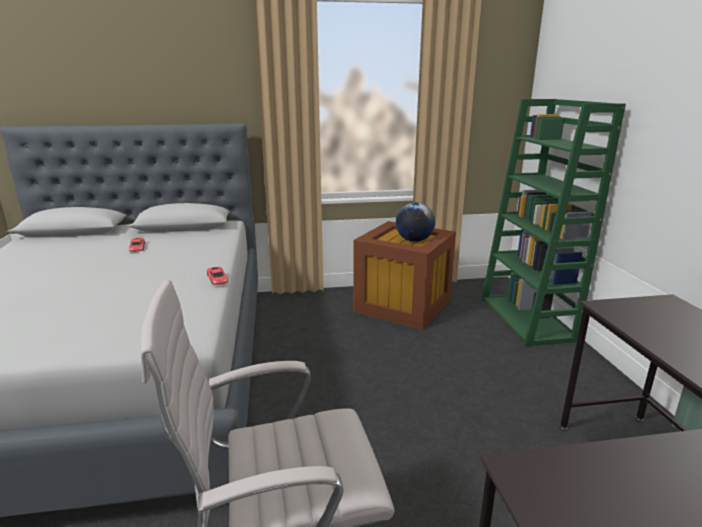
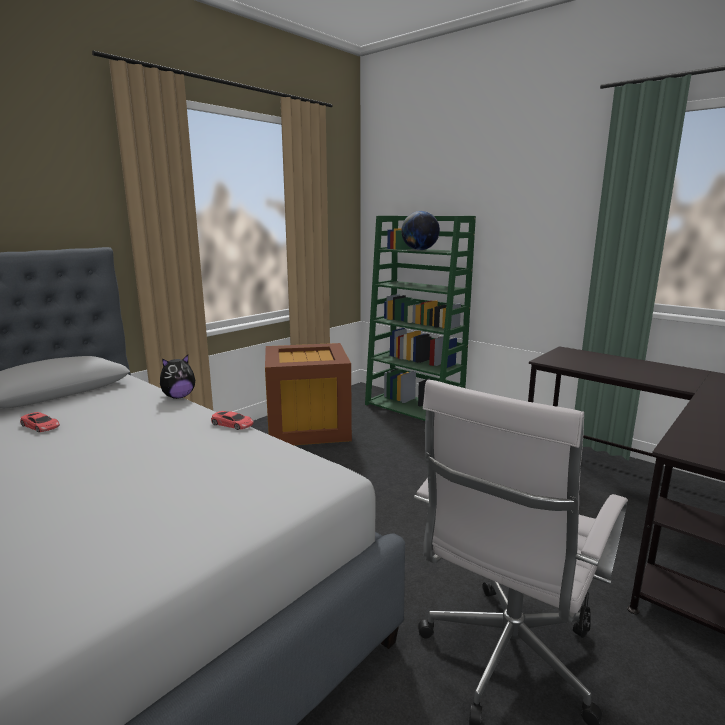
camera: 40 degrees left, 5 degrees down
globe [396,202,435,242] -> globe moved to [401,211,440,250]
none -> plush toy [160,355,195,399]

